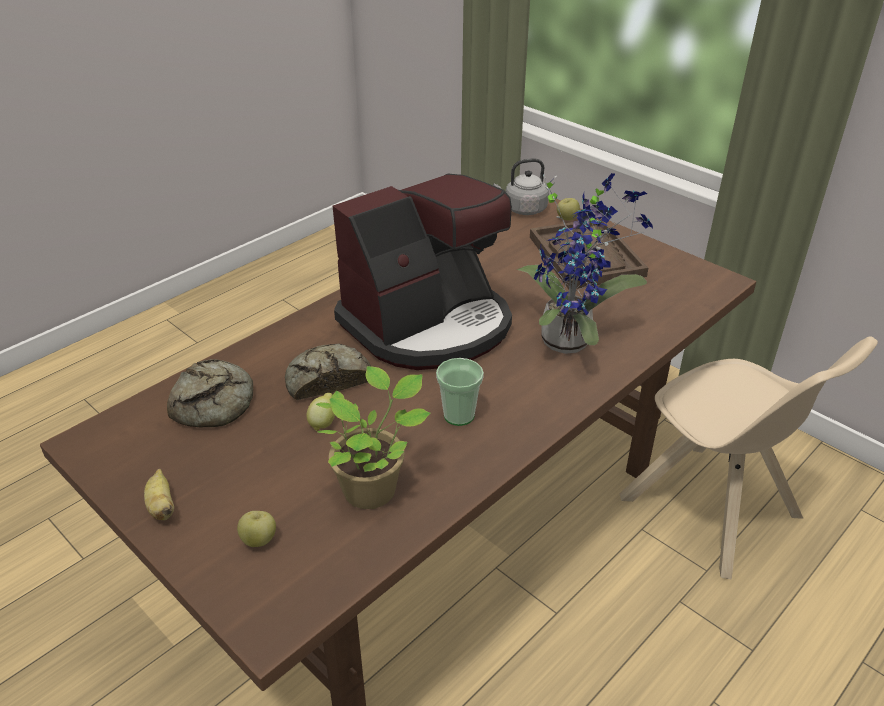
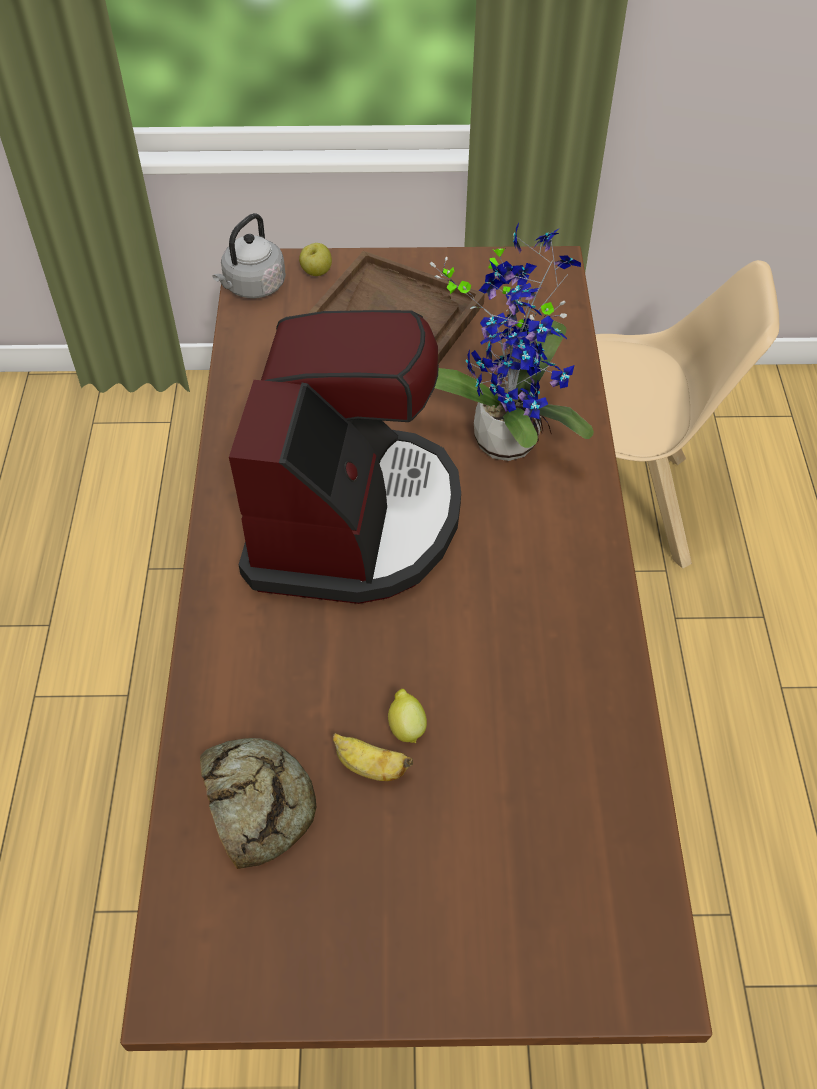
camera: 45 degrees left, 15 degrees up
banana [144,469,174,520] -> banana moved to [333,733,413,781]
apple [237,511,276,547] -> none
bread [285,343,371,400] -> none
potted plant [316,366,431,509] -> none
cup [436,358,484,426] -> none

